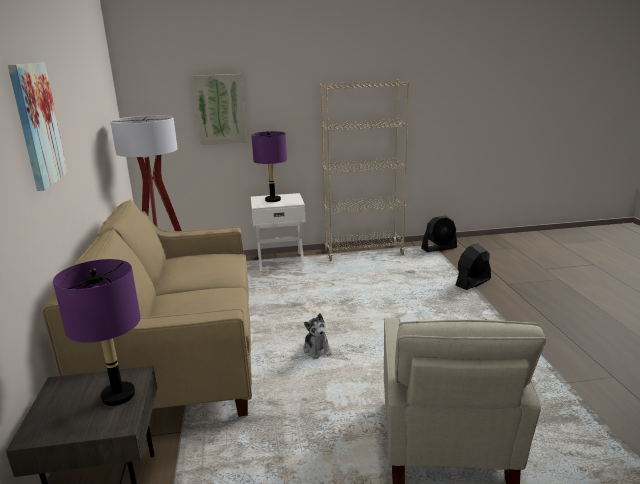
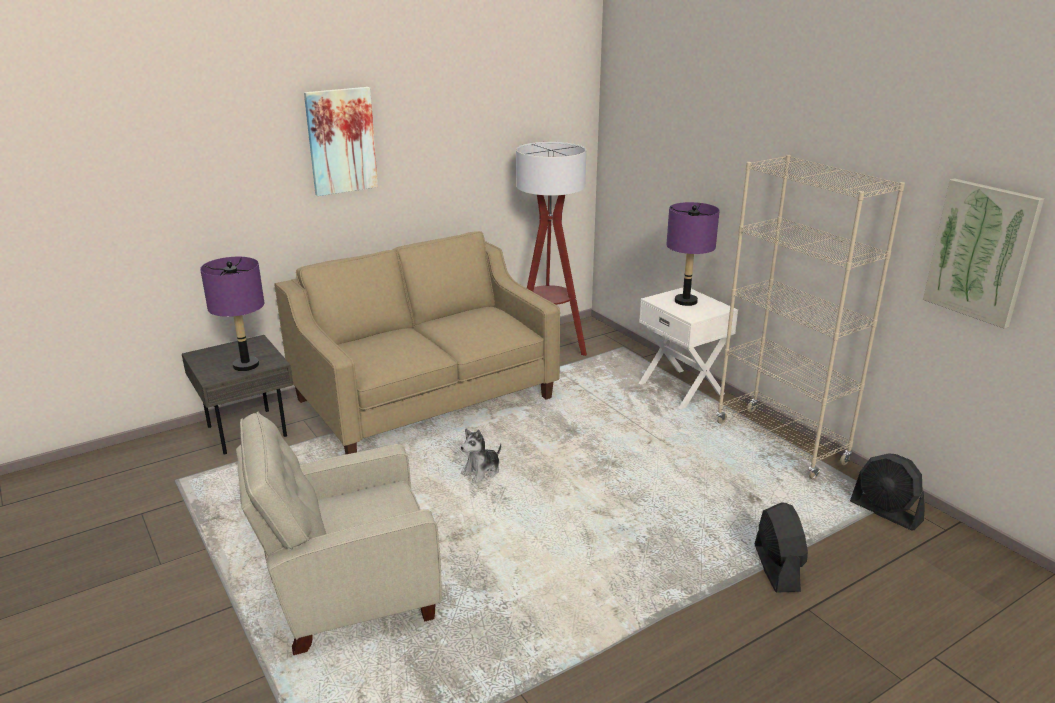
camera: 65 degrees right, 5 degrees up
picture [193,74,246,145] -> picture moved to [923,178,1044,329]
black fan [455,243,491,290] -> black fan turned 60 degrees clockwise [755,502,808,593]

